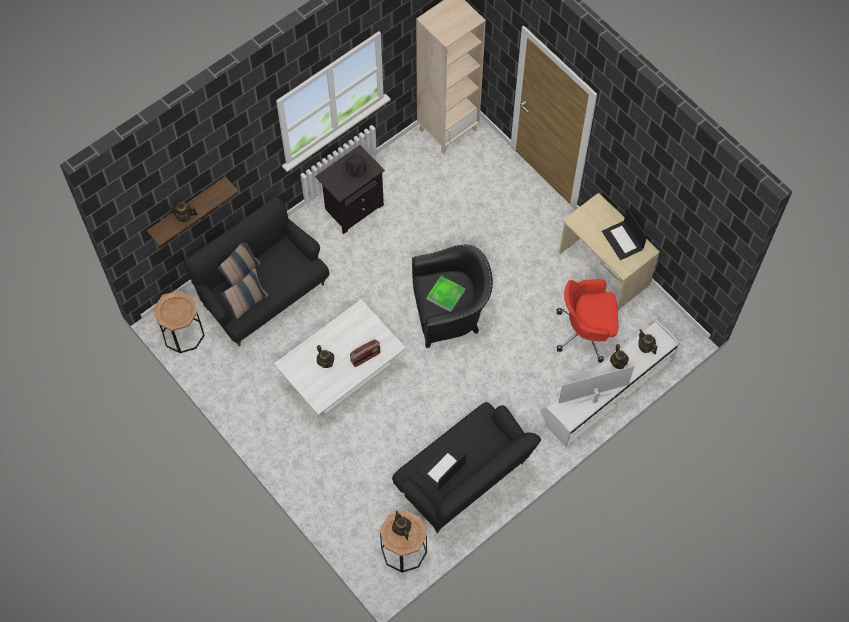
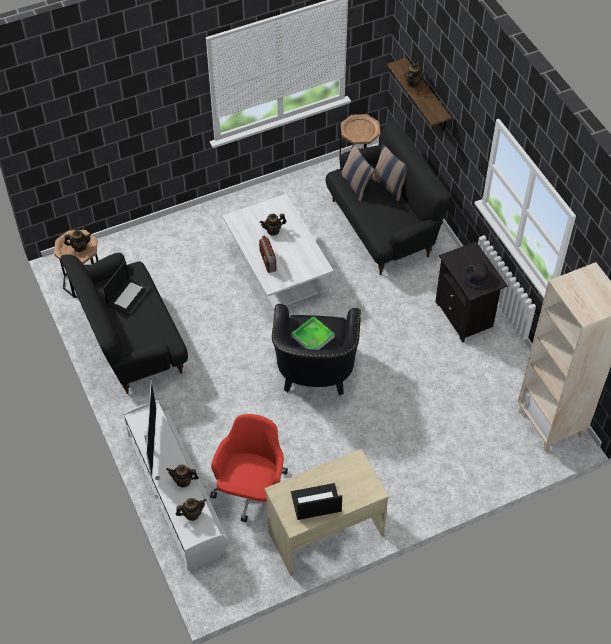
camera: 105 degrees right, 10 degrees down
laptop [419,445,466,490] -> laptop turned 60 degrees clockwise [103,261,152,316]

